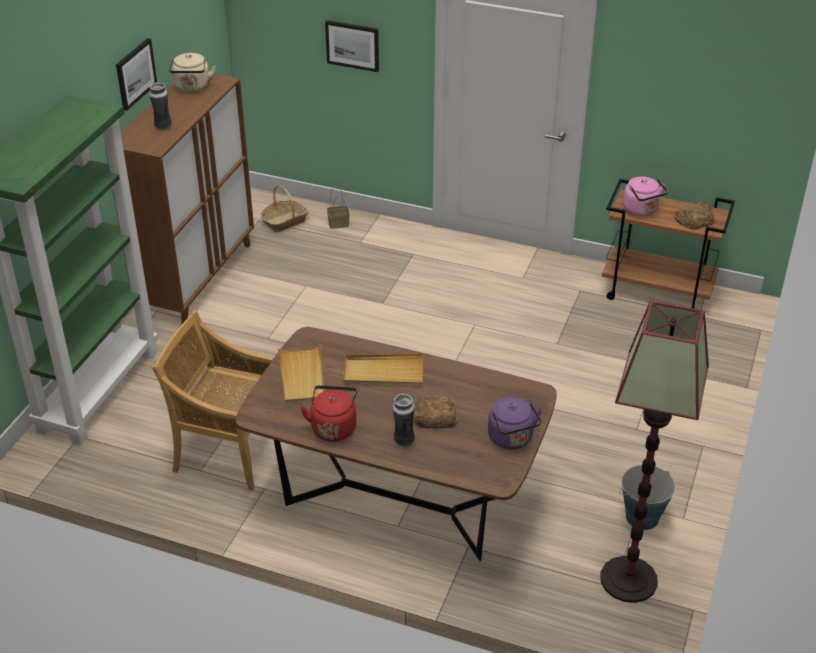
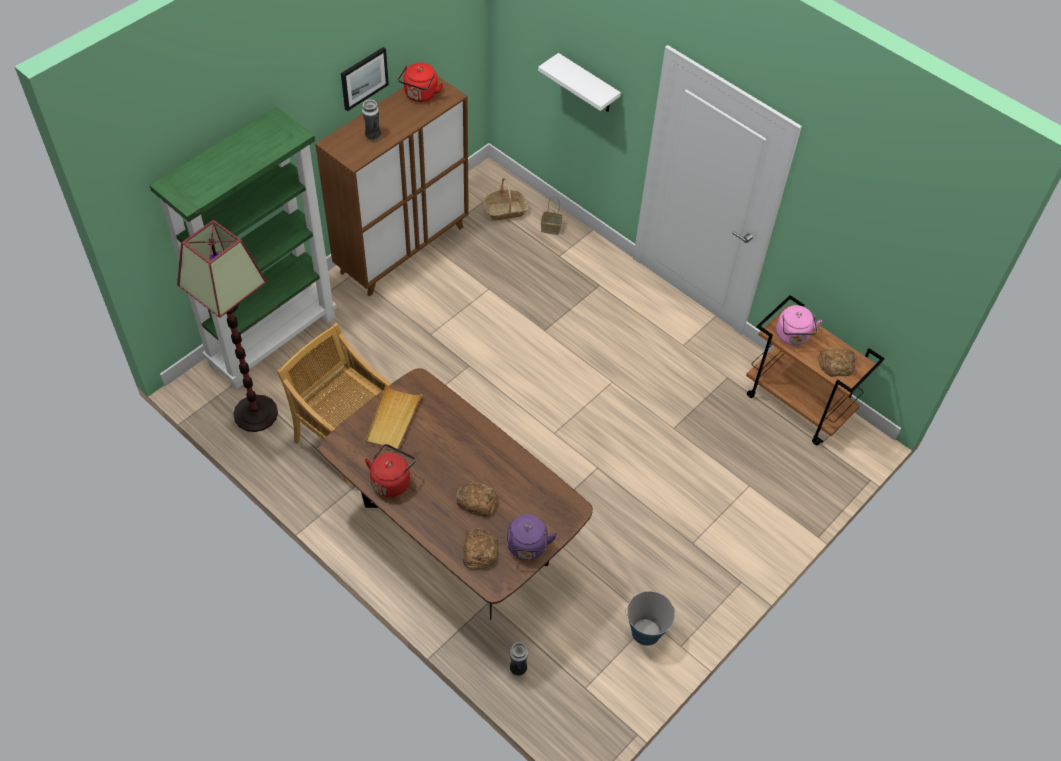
camera: 20 degrees right, 15 degrees up
beige kettle [169,53,216,93] -> red kettle [398,62,443,102]
picture [325,20,379,72] -> white shelf [538,53,621,112]
beige tray [343,353,423,385] -> none
vase [393,394,415,447] -> vase moved to [510,642,528,676]
floor lamp [601,301,709,603] -> floor lamp moved to [177,220,278,432]
none -> bread [463,528,498,569]

